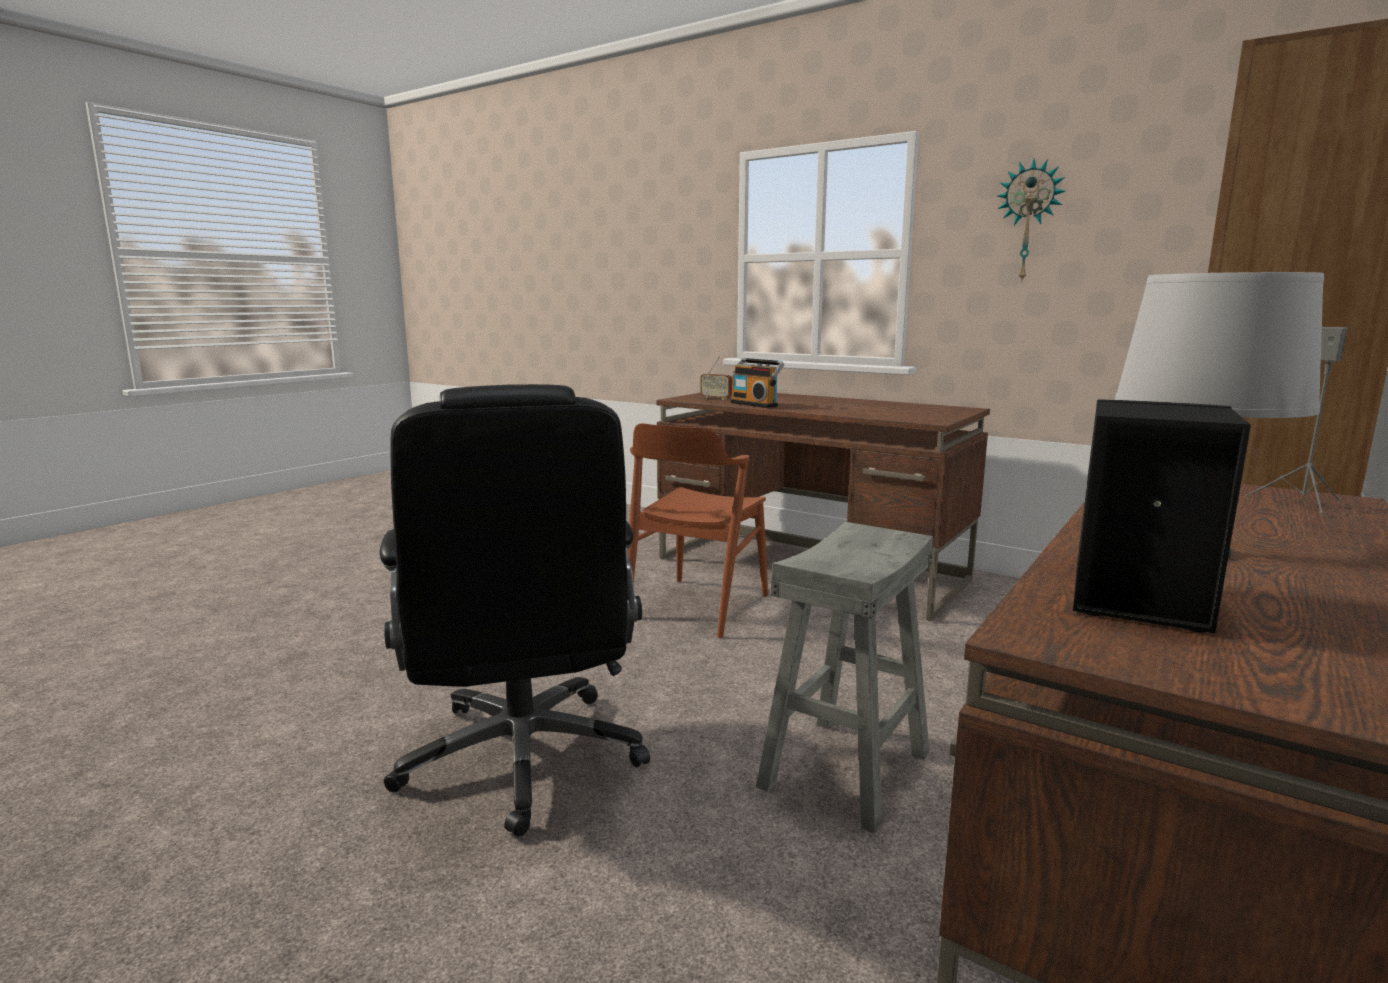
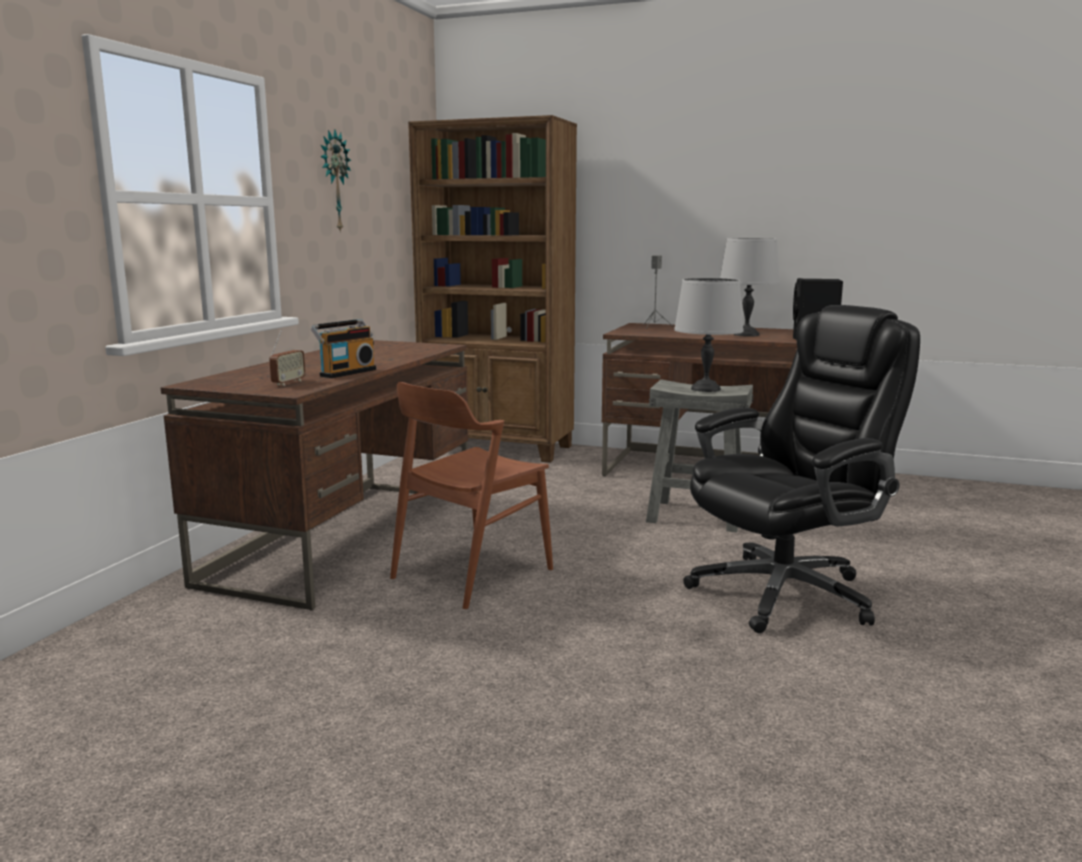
camera: 105 degrees left, 0 degrees up
brown chair [628,423,768,638] -> brown chair turned 120 degrees clockwise [390,382,553,609]
none -> grey table lamp [674,278,743,392]

